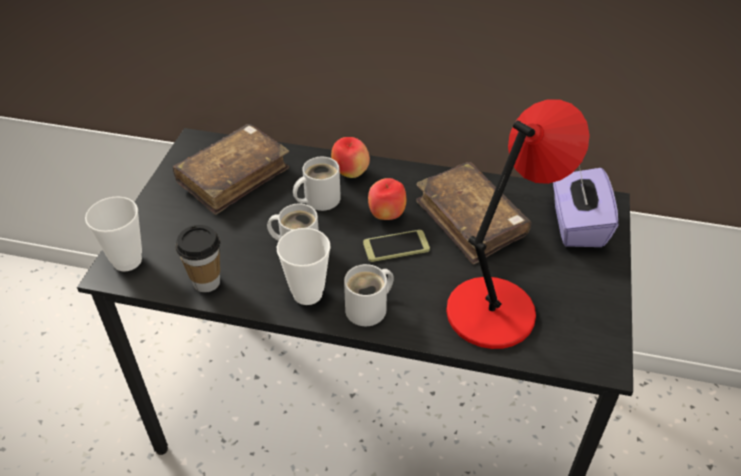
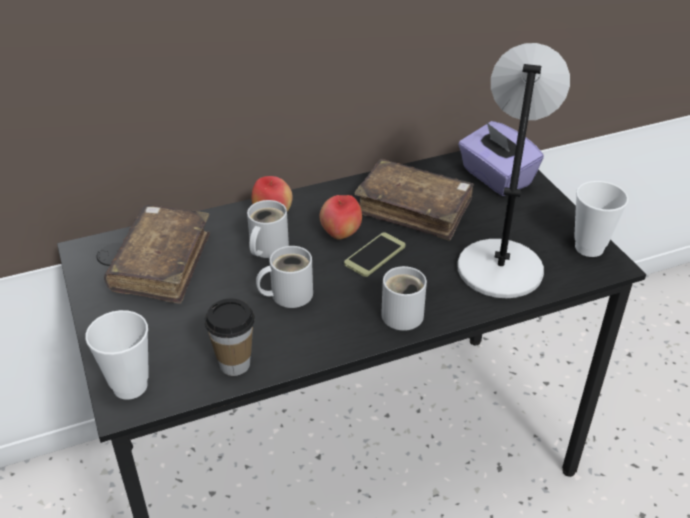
camera: 35 degrees left, 5 degrees down
cup [277,228,331,305] -> cup moved to [574,181,628,257]
red table lamp [446,99,590,349] -> grey table lamp [457,43,570,298]

